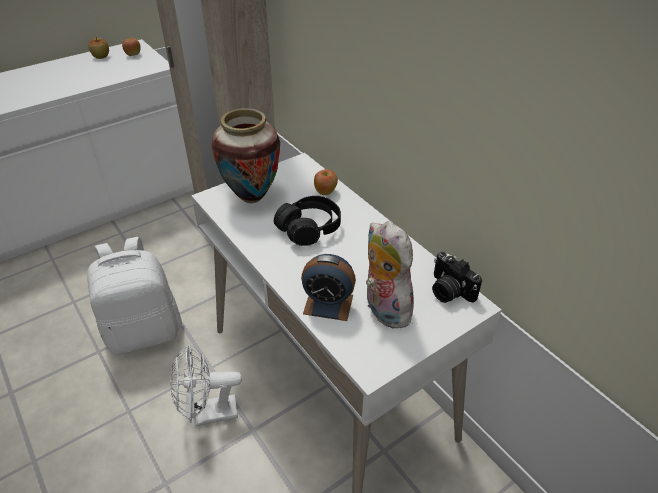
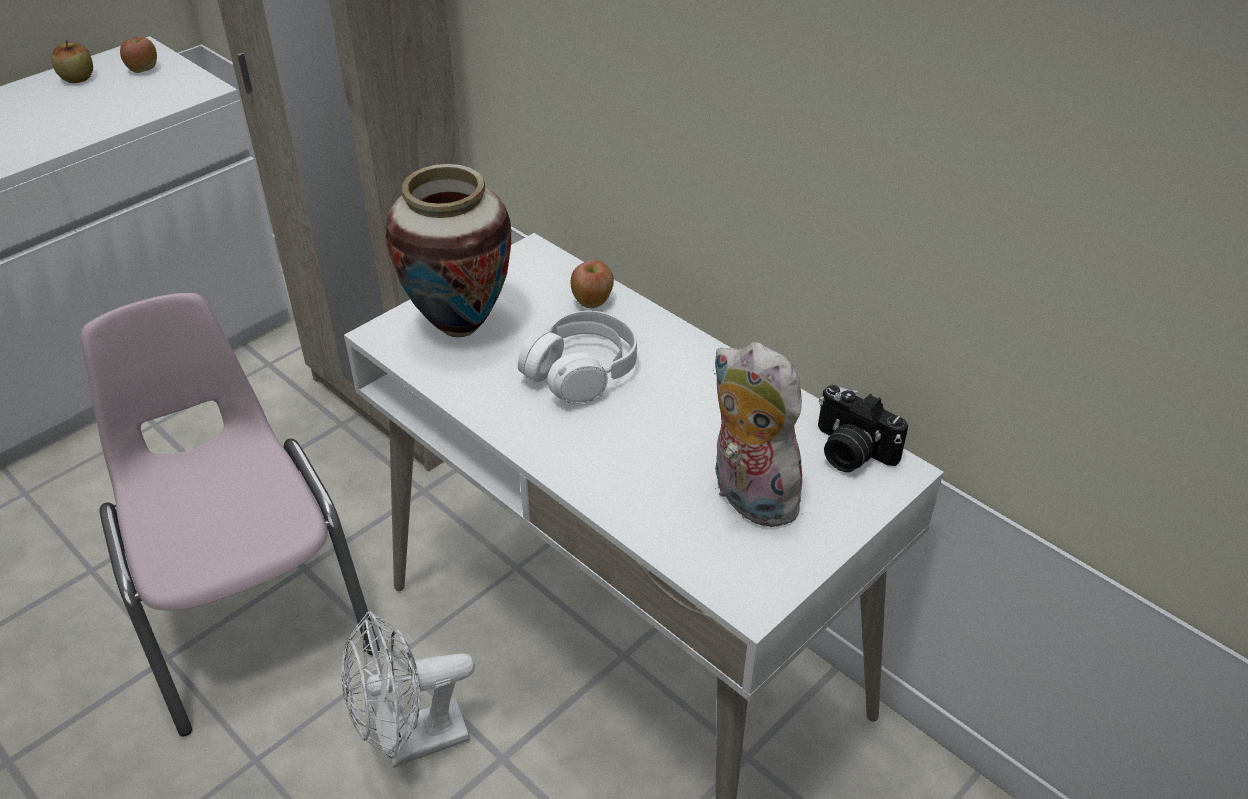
camera: 10 degrees left, 0 degrees up
white backpack [87,237,182,355] -> pink chair [81,293,380,736]
black headphones [274,196,341,246] -> white headphones [518,310,637,404]
alarm clock [301,254,356,321] -> none

